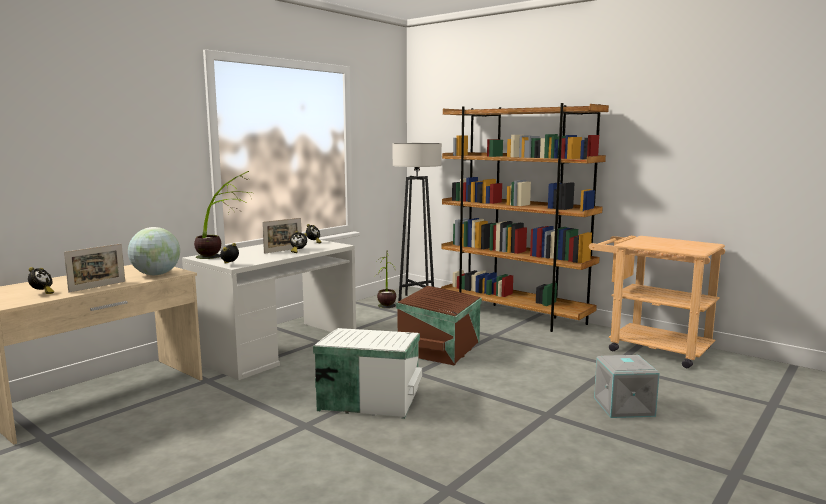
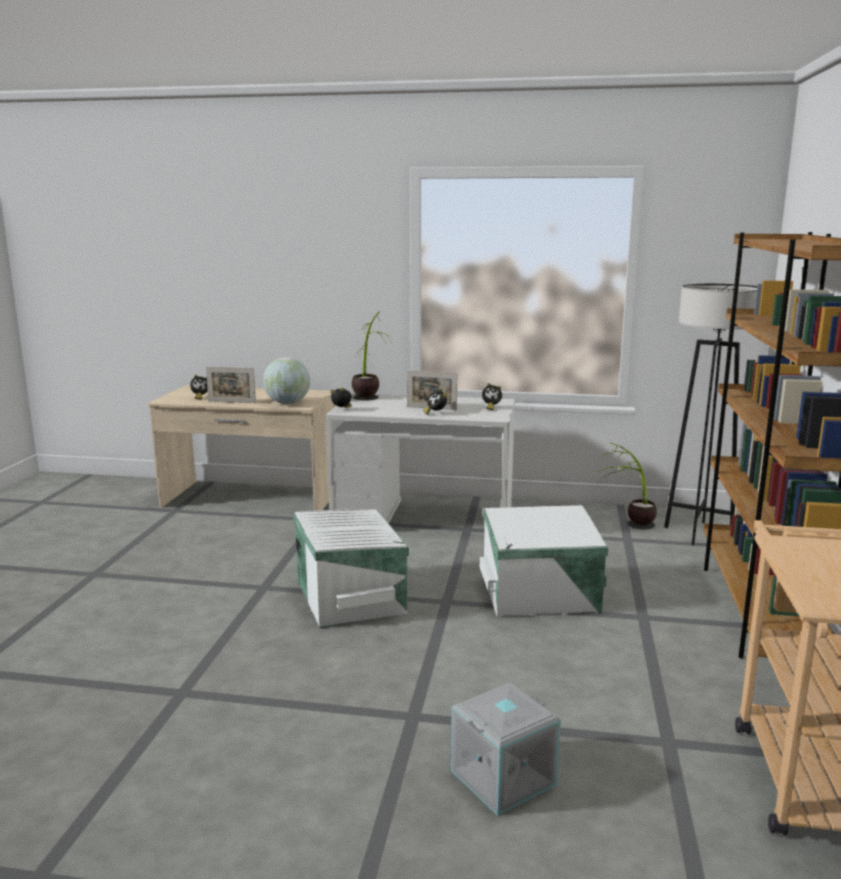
camera: 60 degrees right, 5 degrees up
brown storage box [396,286,482,366] -> white storage box [480,505,608,618]

